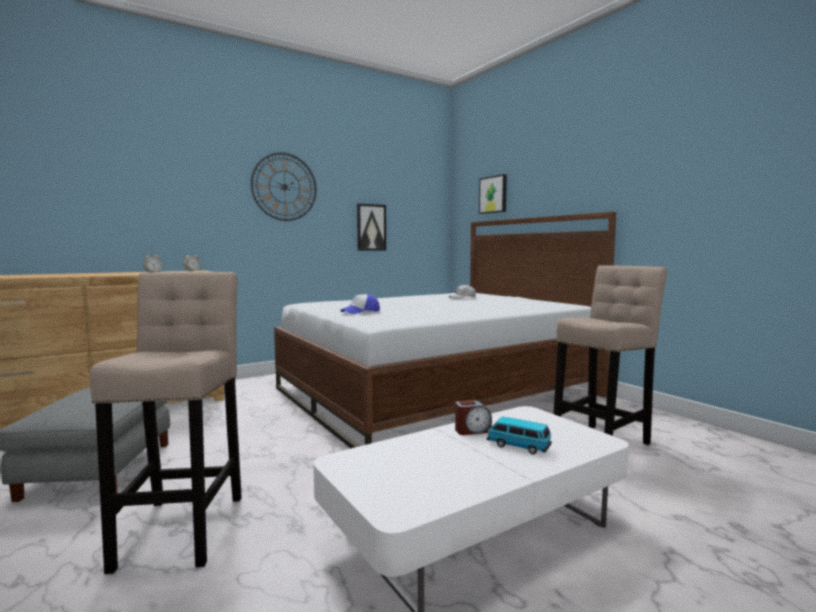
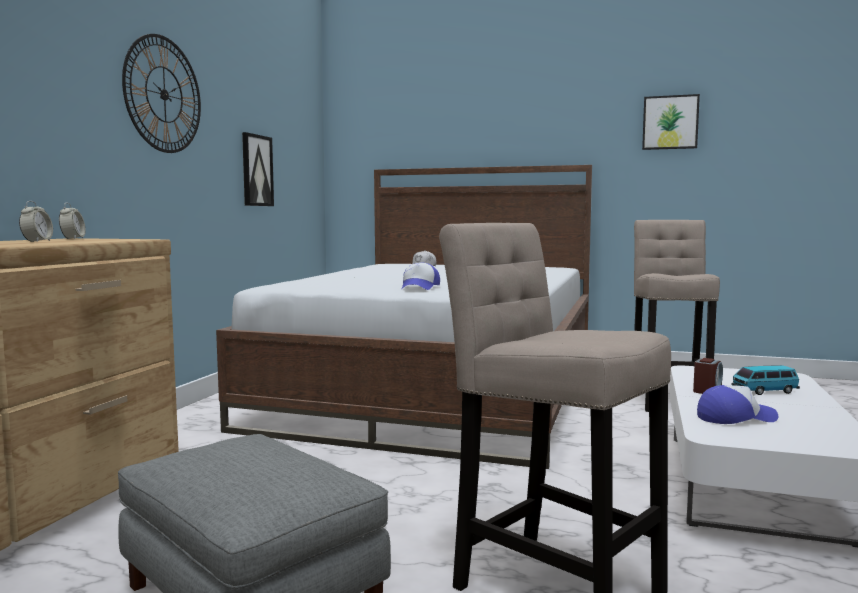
camera: 40 degrees left, 0 degrees up
picture [479,174,507,214] -> picture moved to [642,94,700,150]
none -> cap [697,385,778,424]

